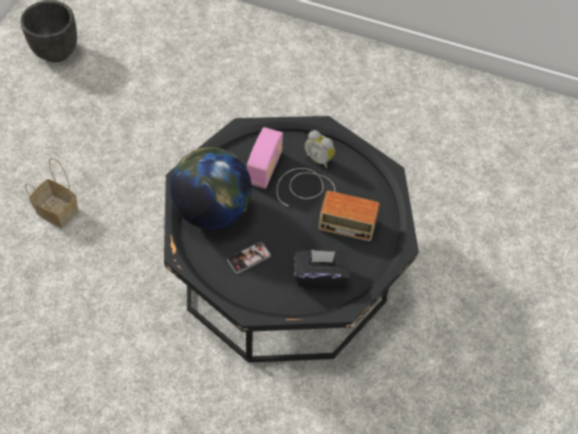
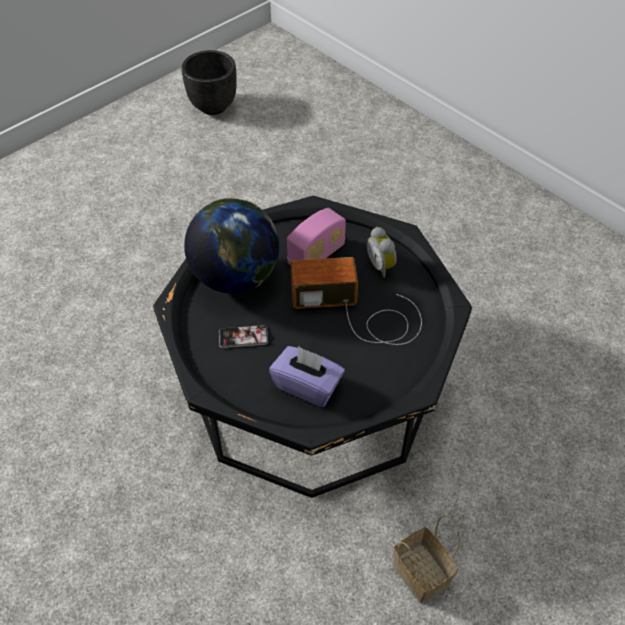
camera: 30 degrees right, 5 degrees down
basket [25,158,79,228] -> basket moved to [393,515,460,603]
radio [277,168,380,241] -> radio turned 135 degrees clockwise [291,257,422,345]
black tissue box [295,250,350,289] -> purple tissue box [269,346,345,407]

